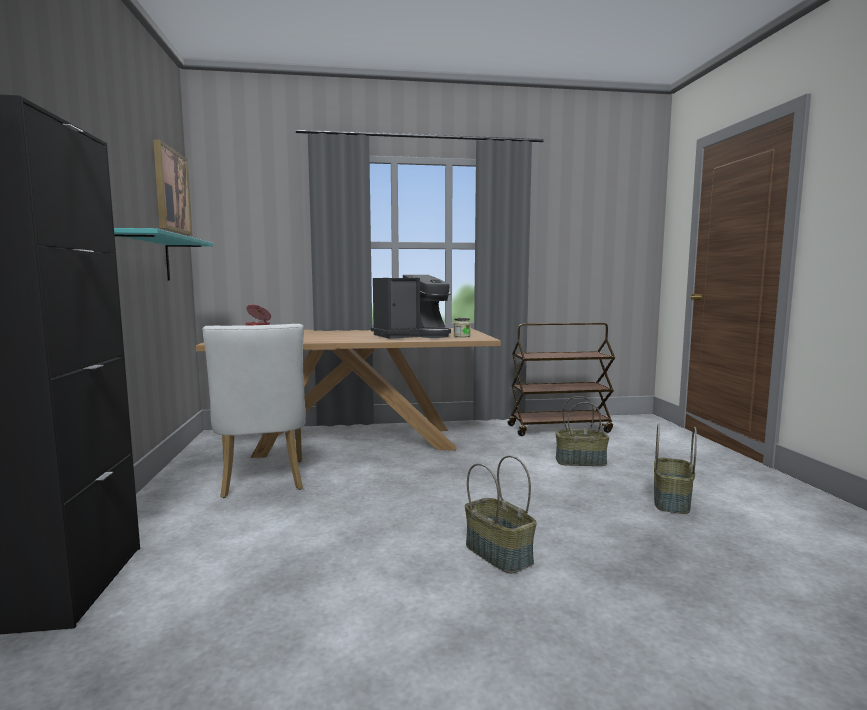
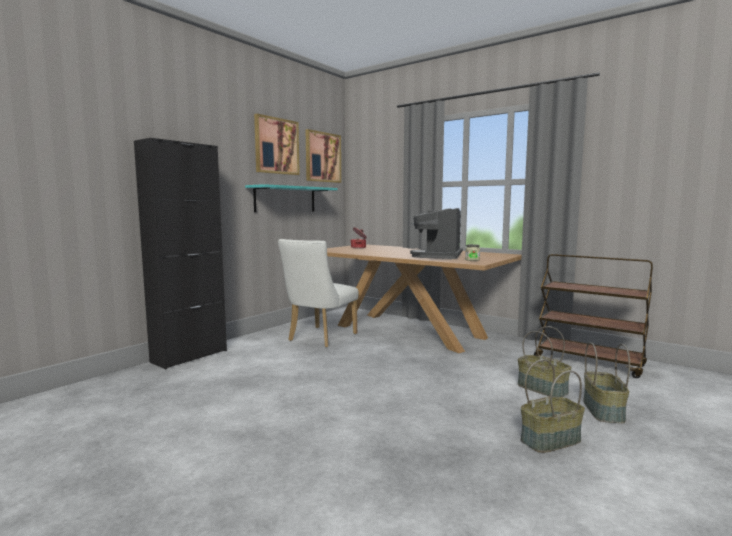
camera: 45 degrees right, 0 degrees up
coffee machine [371,275,451,339] -> coffee machine turned 90 degrees clockwise [410,208,463,259]
basket [465,455,537,573] -> basket moved to [583,342,630,423]
none -> picture [254,114,300,175]

